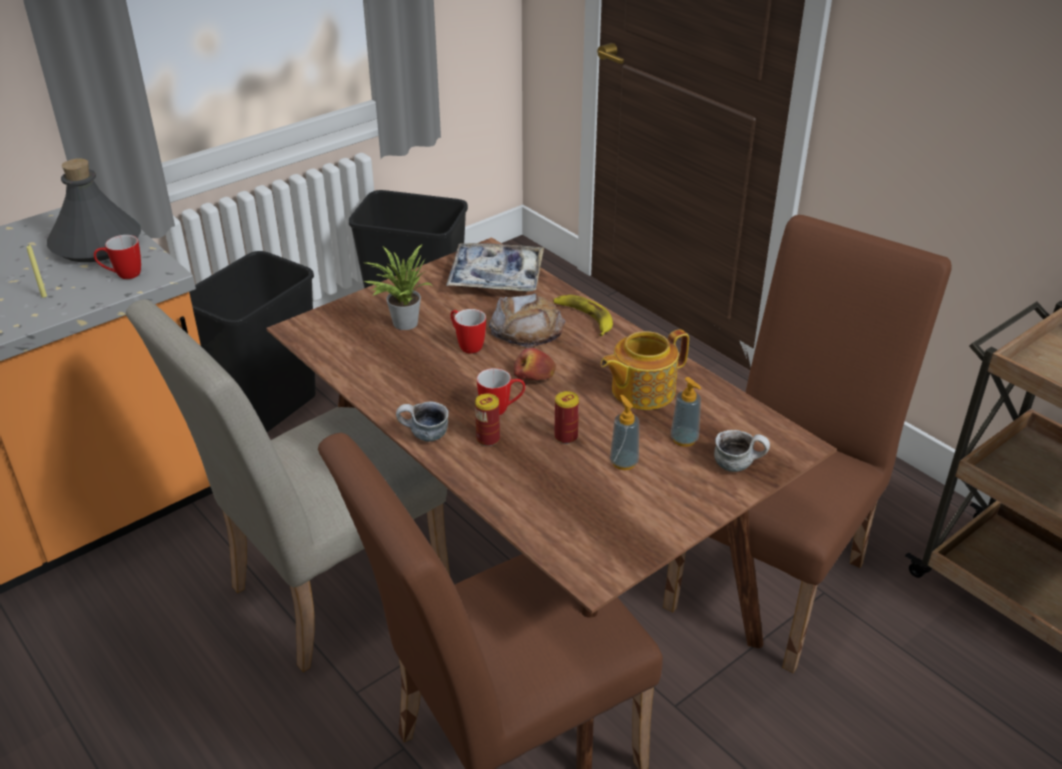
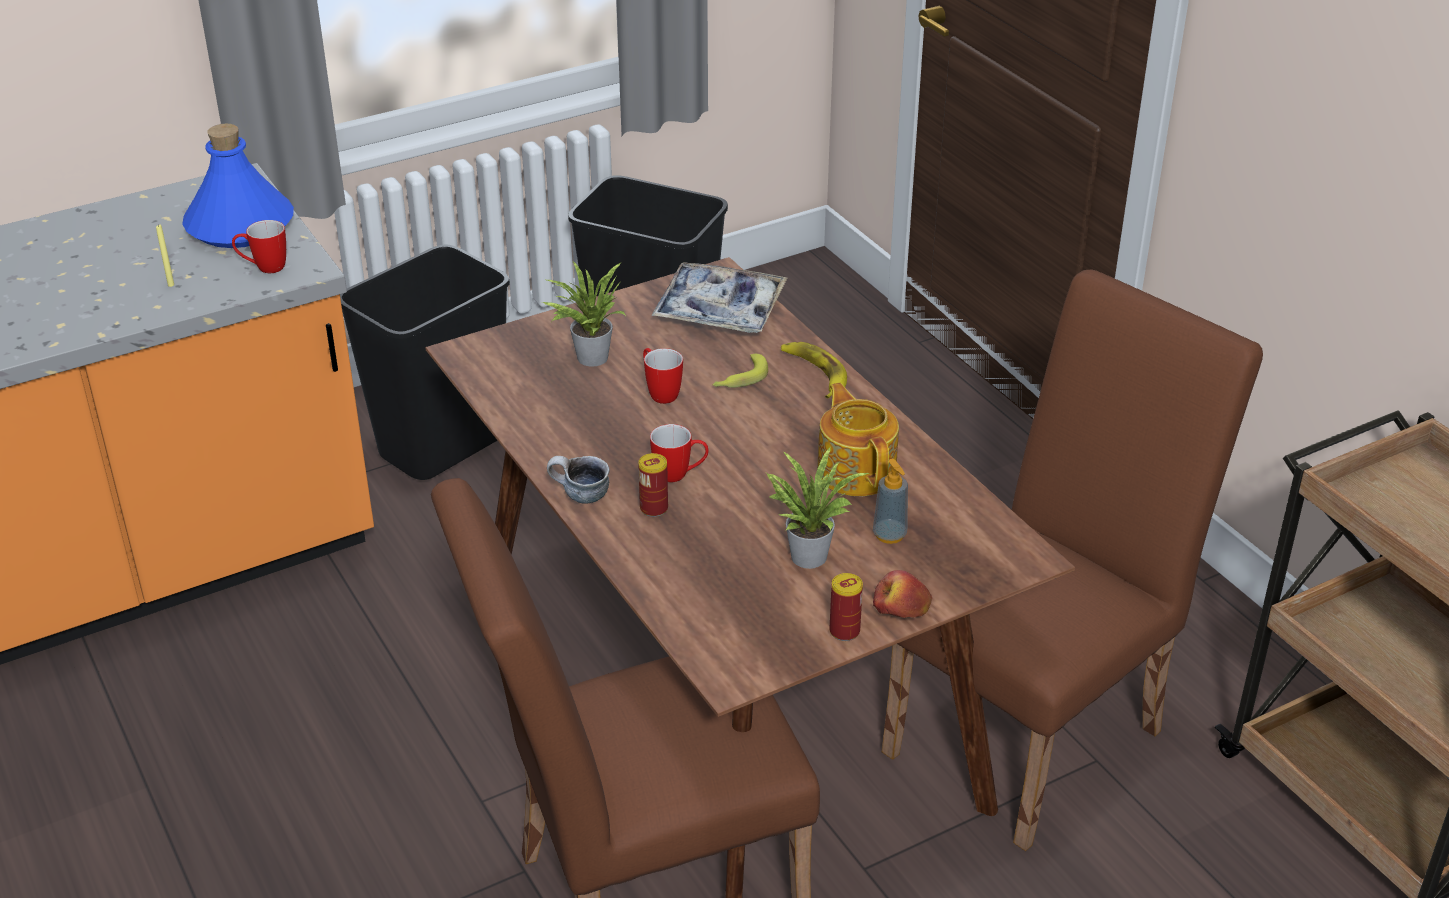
camera: 10 degrees right, 0 degrees up
grey bottle [47,158,141,262] -> blue bottle [182,124,294,248]
beige chair [126,299,450,672] -> none
bread [489,293,565,348] -> banana [713,354,768,388]
apple [514,348,556,380] -> apple moved to [873,570,932,618]
can [554,391,579,444] -> can moved to [829,573,863,641]
teapot [600,329,689,410] -> teapot turned 90 degrees clockwise [817,382,899,496]
soap dispenser [610,395,639,470] -> potted plant [767,448,869,569]
mug [714,430,770,472] -> none

